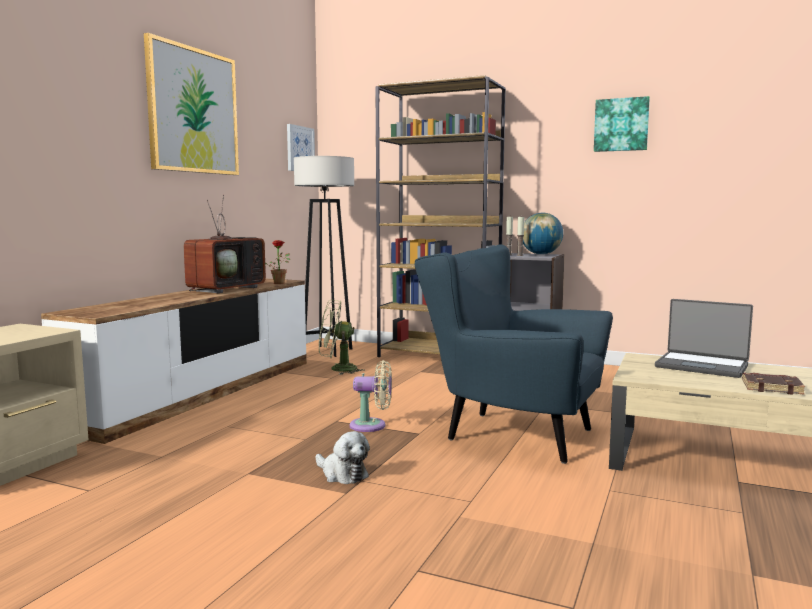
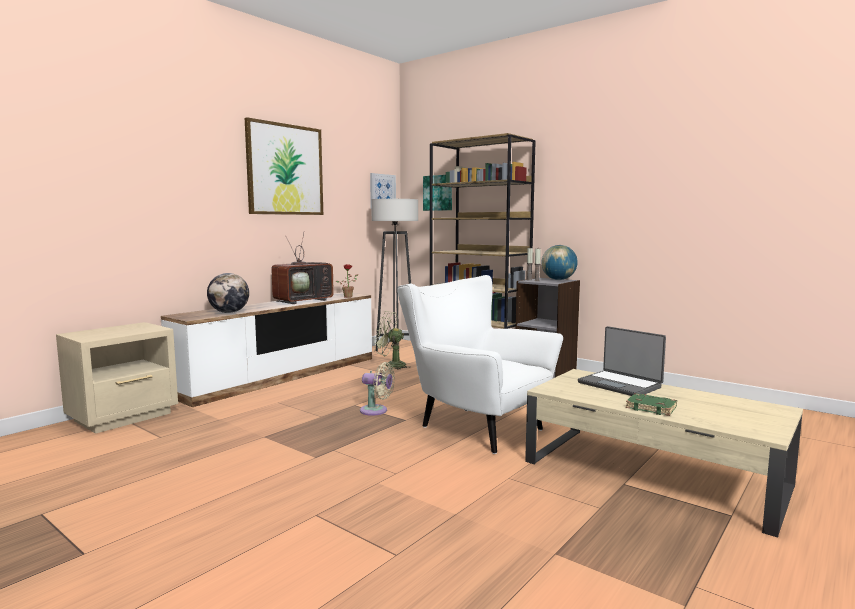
camera: 15 degrees right, 0 degrees up
plush toy [315,431,370,484] -> none
blue armchair [414,245,613,464] -> white armchair [397,275,563,454]
picture [594,96,650,152] -> picture moved to [423,175,452,211]
brown book [742,373,805,395] -> green book [626,393,677,416]
none -> globe [207,273,249,313]

